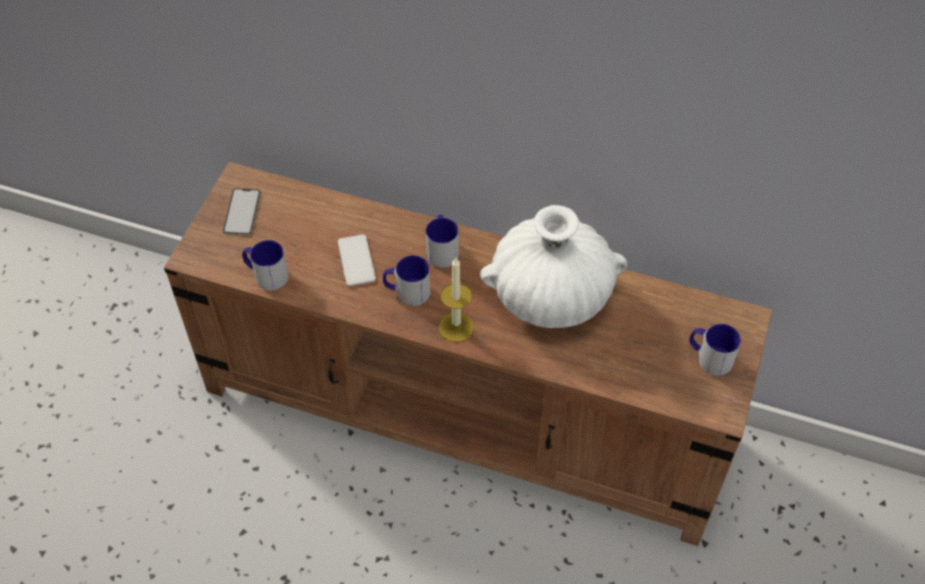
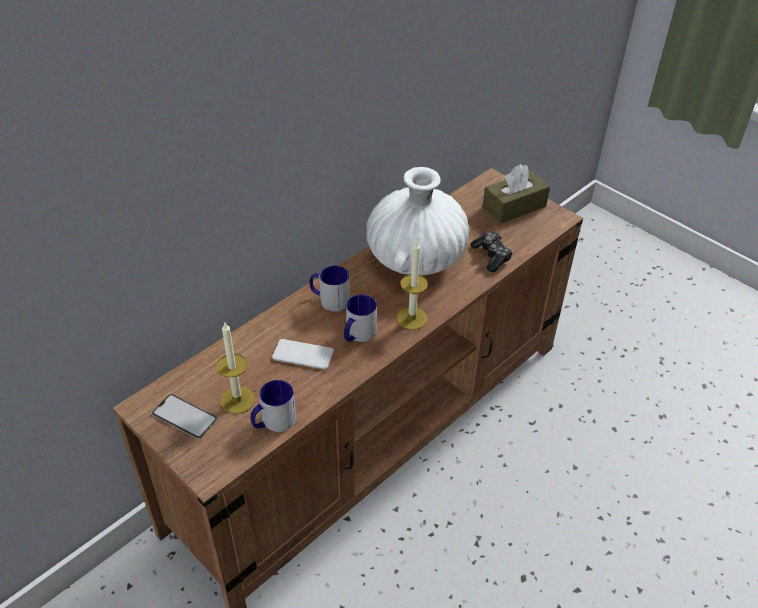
camera: 65 degrees left, 10 degrees down
mug [689,324,741,376] -> brown tissue box [482,164,550,224]
none -> candle [216,323,255,414]
none -> game controller [471,231,513,272]

